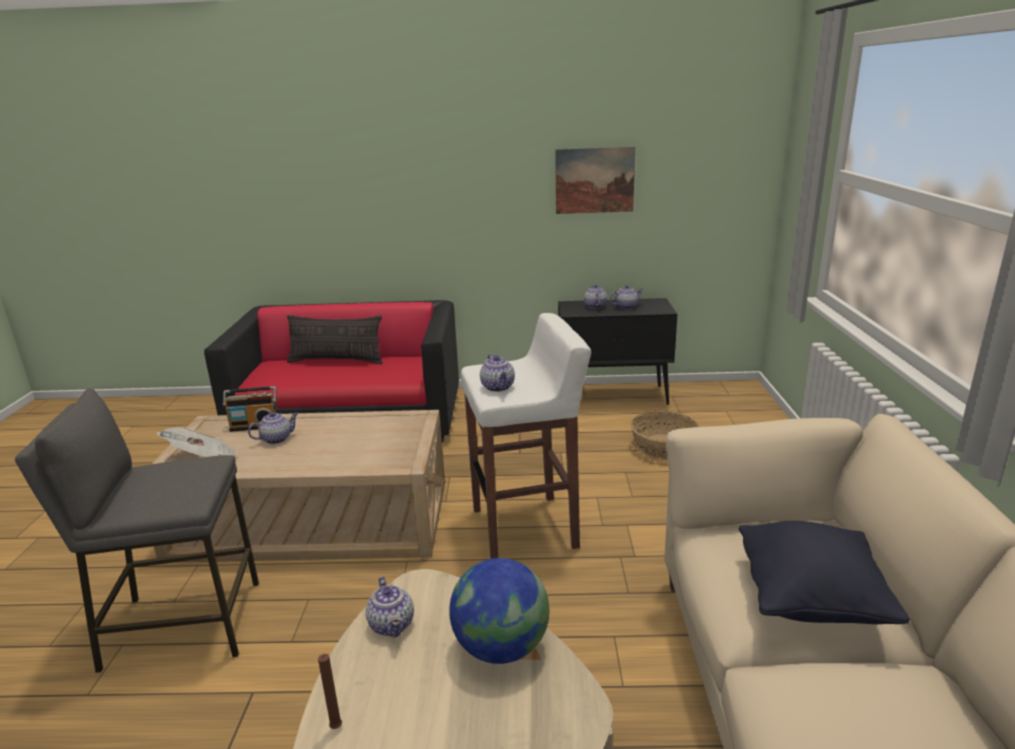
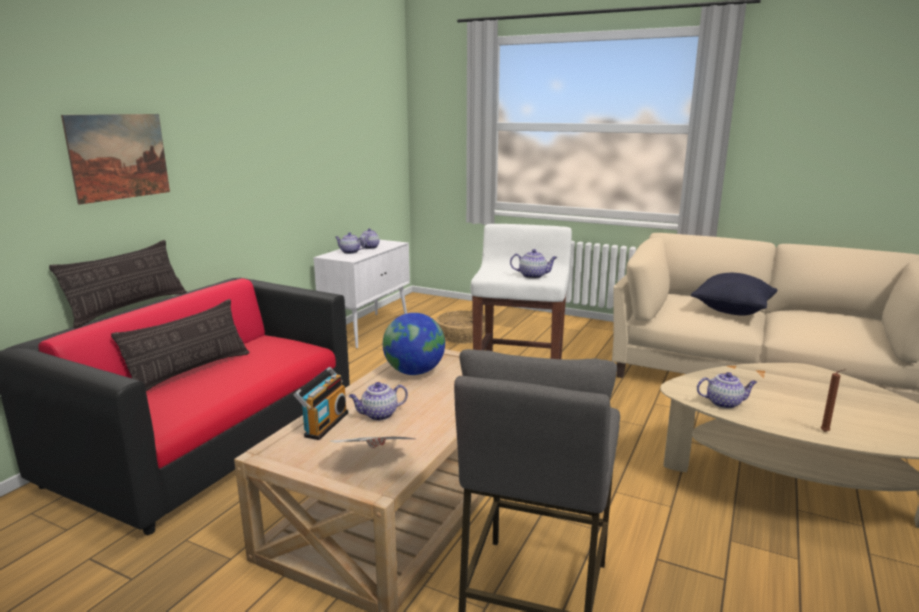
camera: 65 degrees left, 5 degrees down
teapot [248,412,298,444] -> teapot turned 105 degrees counterclockwise [349,382,408,421]
globe [449,558,549,664] -> globe moved to [383,313,445,375]
picture [555,147,635,214] -> picture moved to [61,114,170,205]
black cabinet [558,298,677,405] -> white cabinet [314,239,410,349]
none -> pillow [49,240,187,329]

